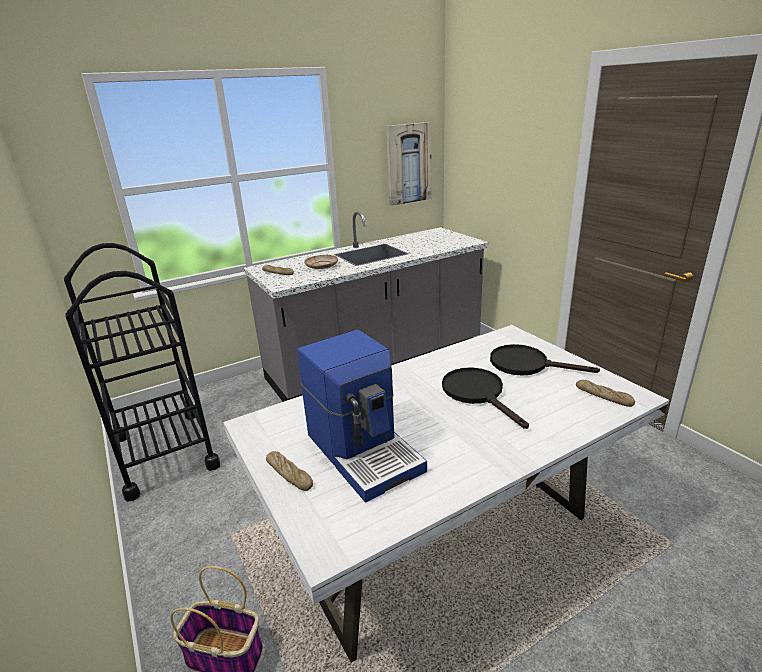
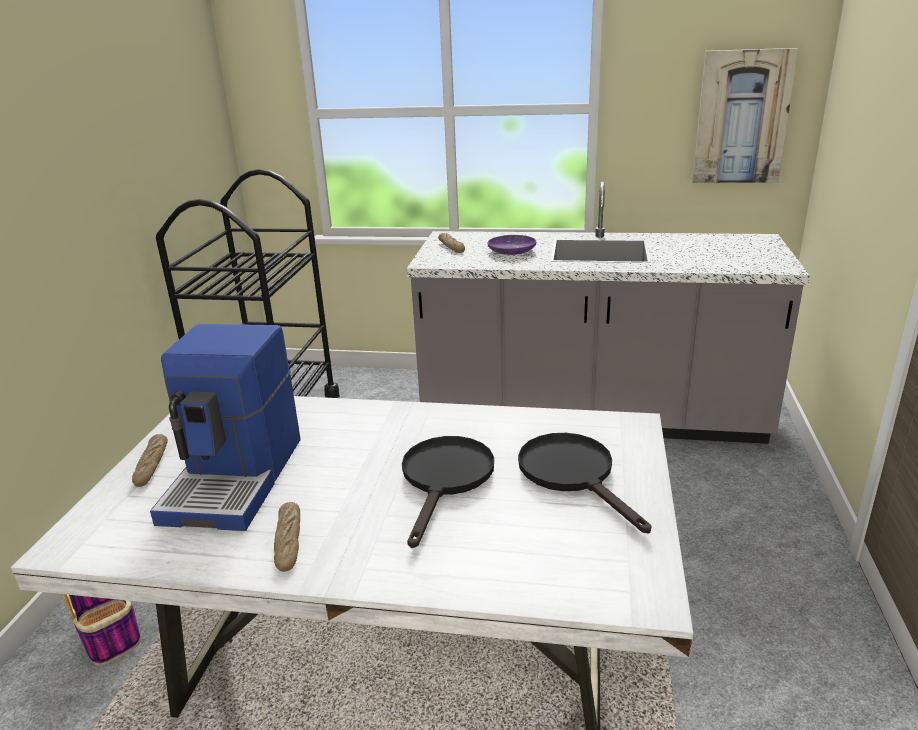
camera: 40 degrees right, 0 degrees up
beige plate [304,255,338,269] -> purple plate [487,235,536,255]
bread [576,380,635,407] -> bread moved to [274,502,300,572]

